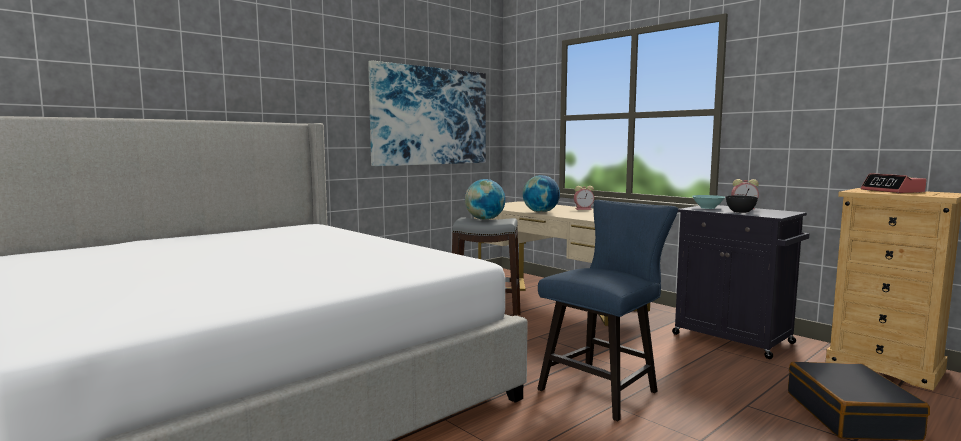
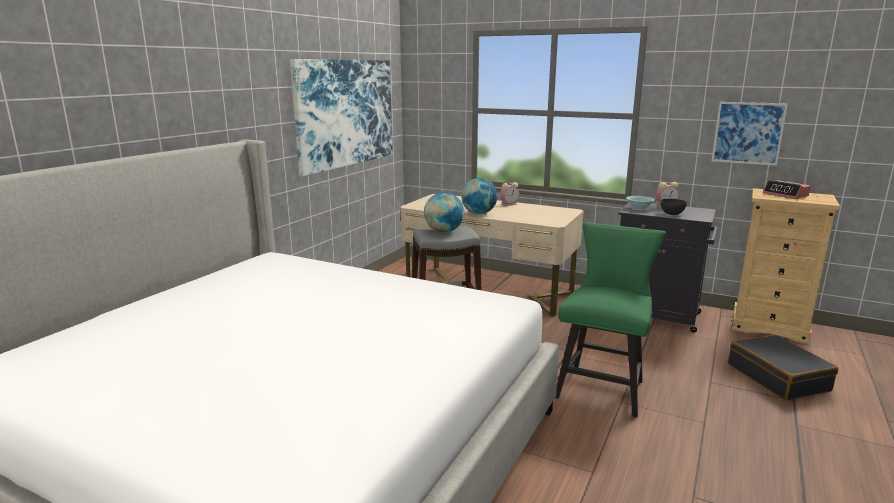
camera: 20 degrees left, 10 degrees up
blue chair [537,200,678,421] -> green chair [555,222,666,417]
none -> picture [711,102,788,166]

